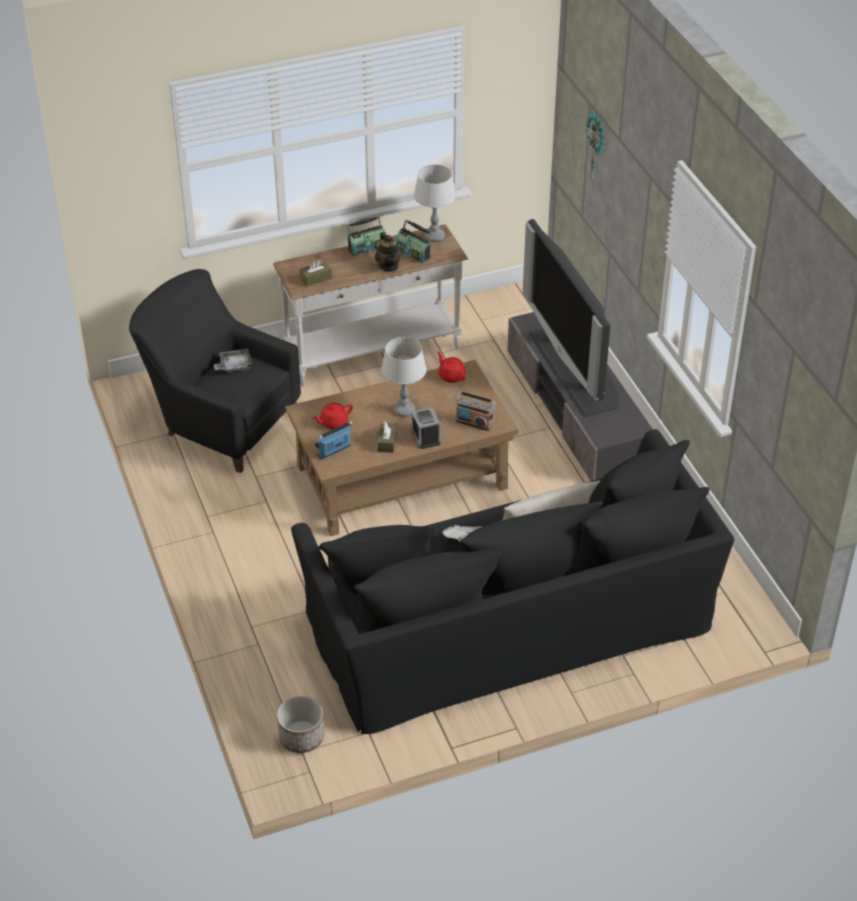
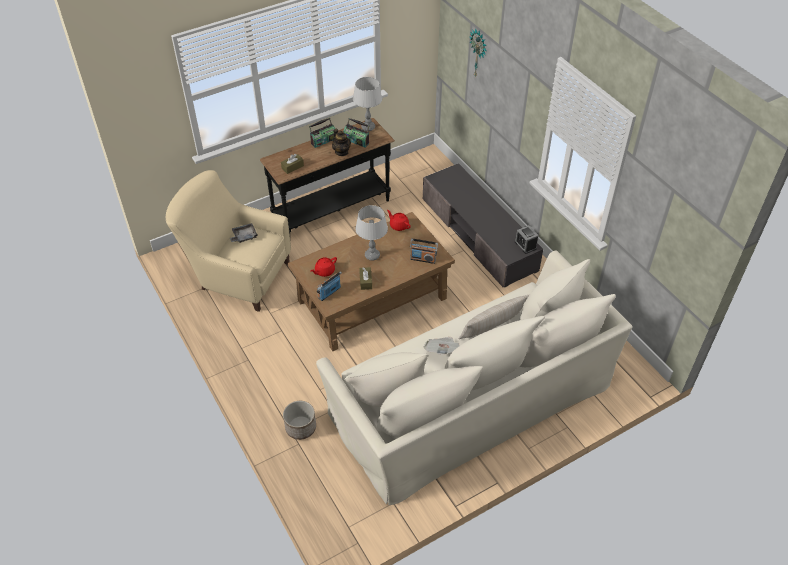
camera: 10 degrees left, 5 degrees up
black armchair [129,269,301,473] -> beige armchair [166,170,291,312]
white console table [273,224,468,386] -> black console table [260,118,395,233]
planter [277,696,324,753] -> planter moved to [283,401,316,440]
black sofa [291,429,735,734] -> beige sofa [316,250,633,505]
alarm clock [411,407,440,449] -> alarm clock moved to [515,225,539,254]
television [523,219,619,417] -> none

